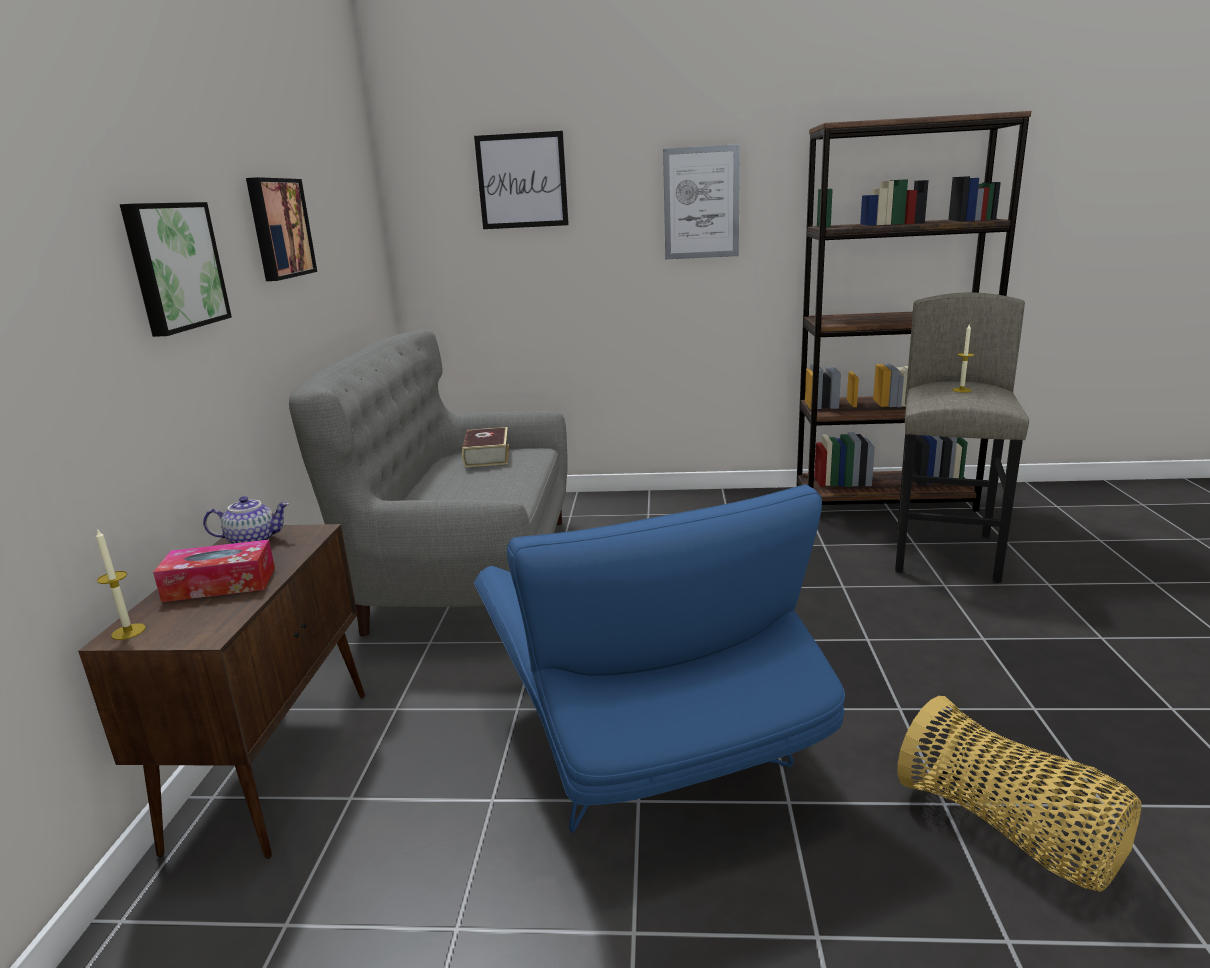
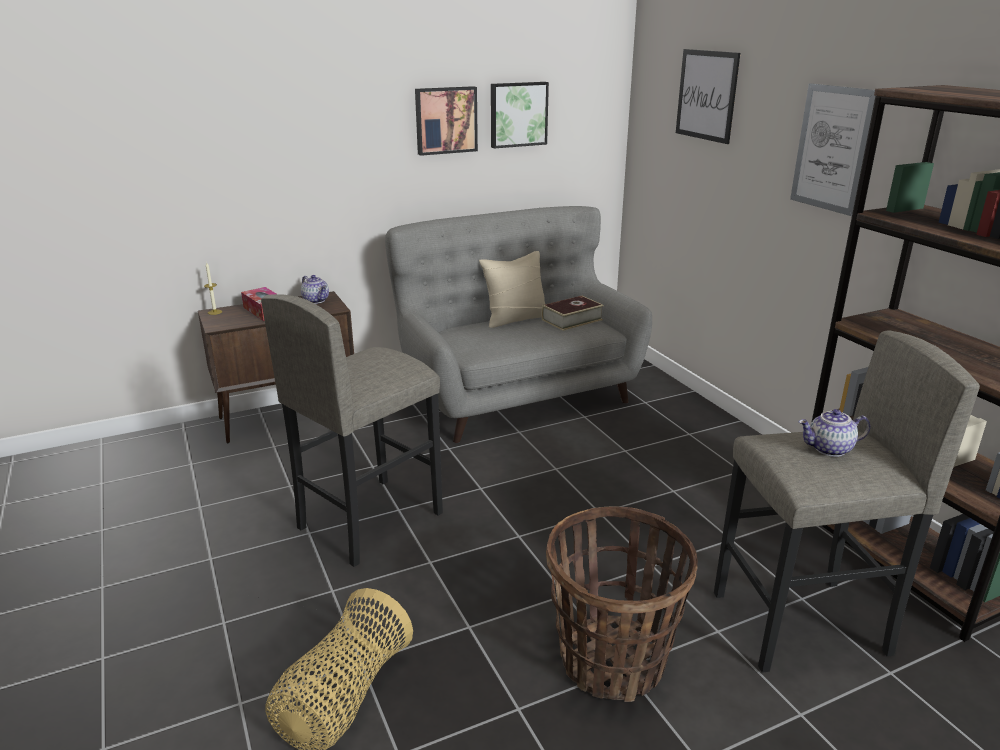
camera: 60 degrees right, 5 degrees up
picture [120,202,232,337] -> picture moved to [491,82,549,148]
blue armchair [474,484,845,833] -> grey stool [261,294,443,567]
candle [952,323,974,393] -> teapot [799,409,871,457]
none -> beige pillow [479,251,545,328]
none -> basket [546,506,698,702]

